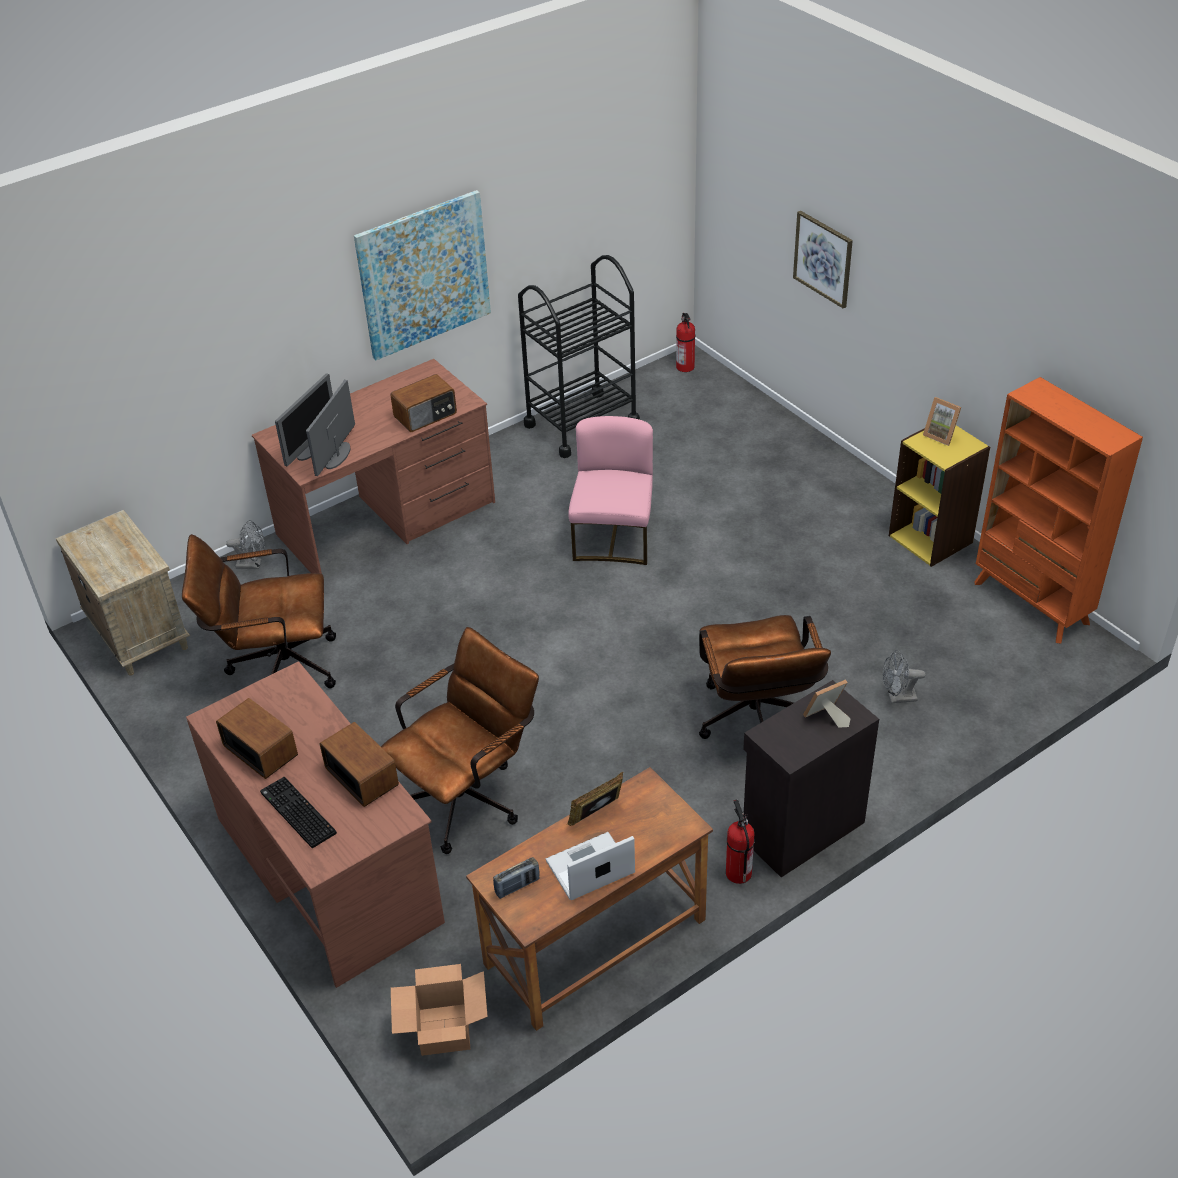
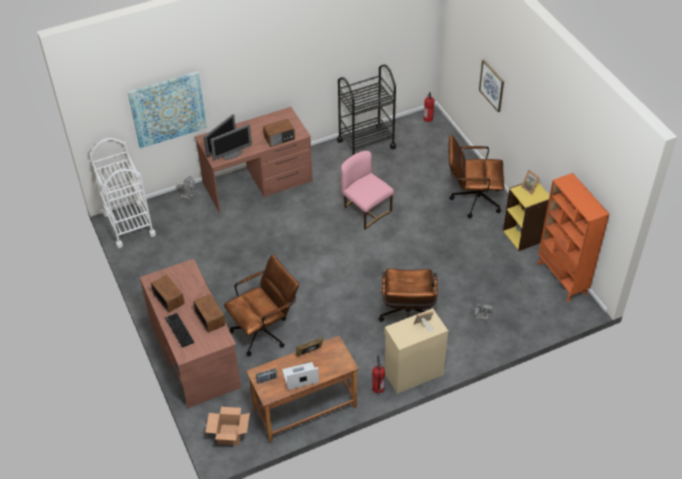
camera: 10 degrees right, 5 degrees up
beige nightstand [56,510,190,676] -> white cart [89,138,156,248]
brown office chair [182,534,336,688] -> brown office chair moved to [449,135,504,218]
monitor [306,380,355,476] -> monitor turned 150 degrees counterclockwise [210,124,252,160]
picture [354,190,491,361] -> picture moved to [128,71,207,148]
pink chair [568,416,653,565] -> pink chair turned 60 degrees counterclockwise [341,151,394,230]
black cabinet [743,680,879,878] -> beige cabinet [385,308,448,394]

